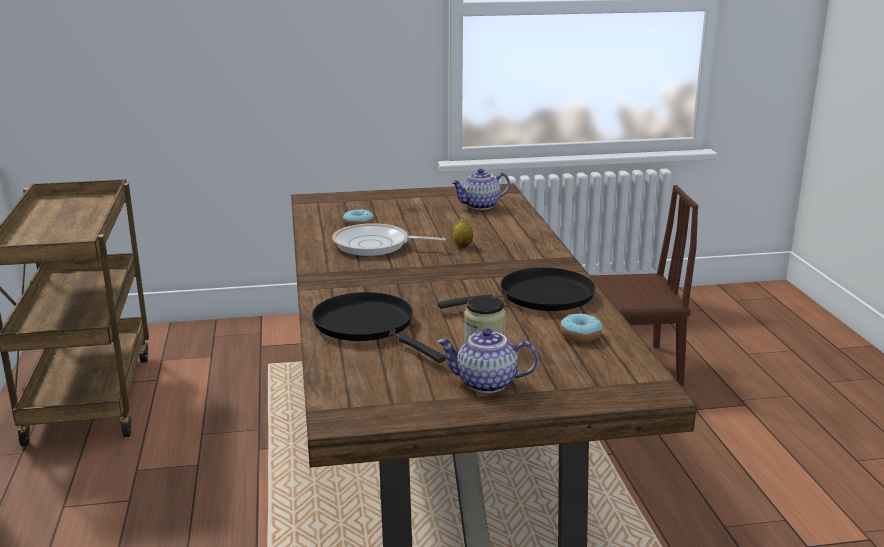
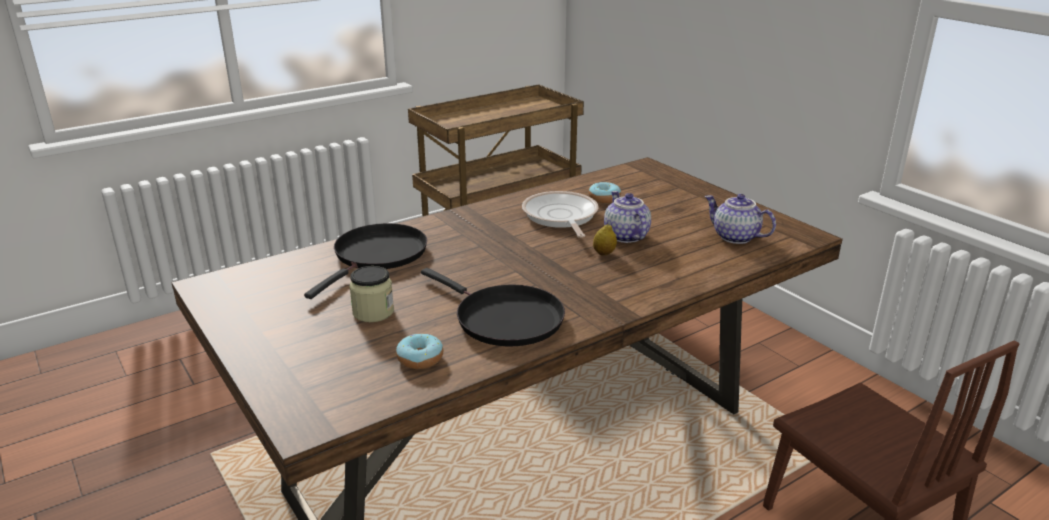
camera: 65 degrees right, 5 degrees up
teapot [437,328,538,393] -> teapot moved to [604,191,651,243]

